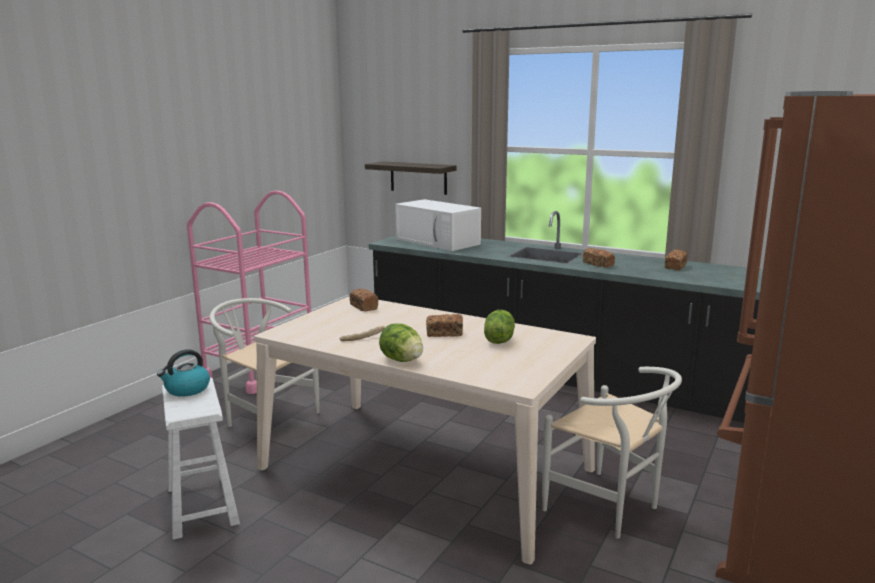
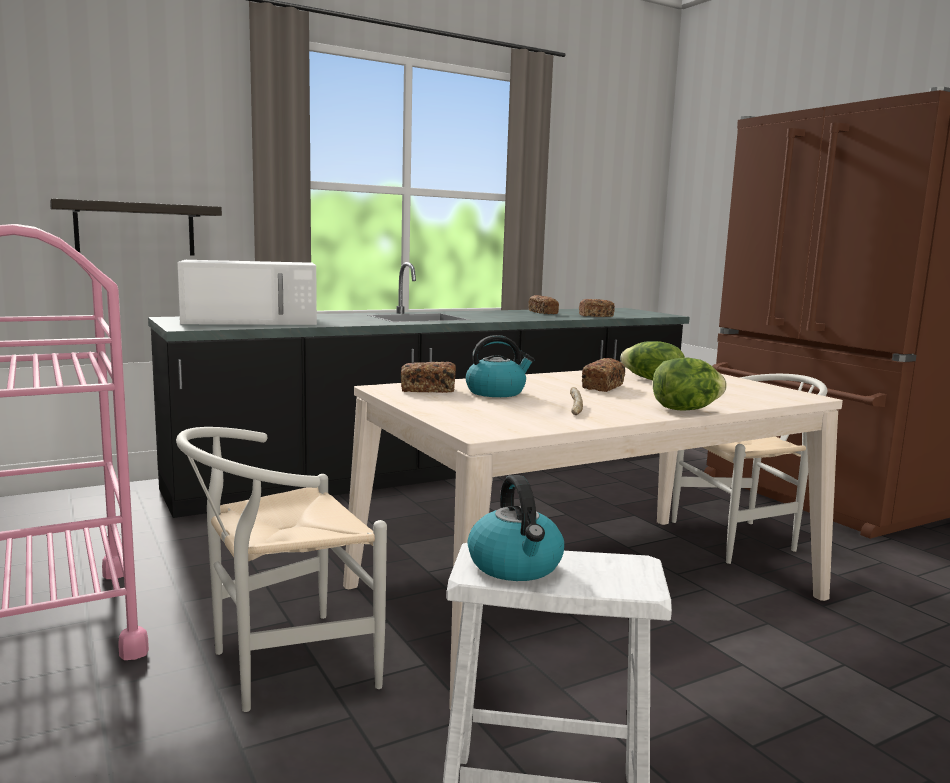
camera: 60 degrees left, 5 degrees down
bread [583,248,615,268] -> bread moved to [579,299,615,317]
none -> kettle [465,335,535,397]

